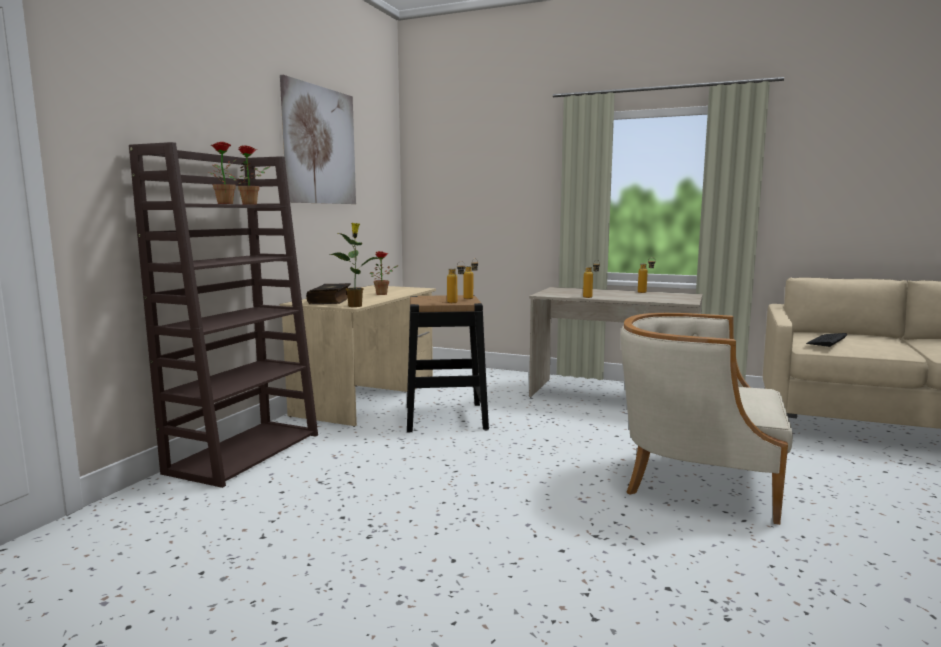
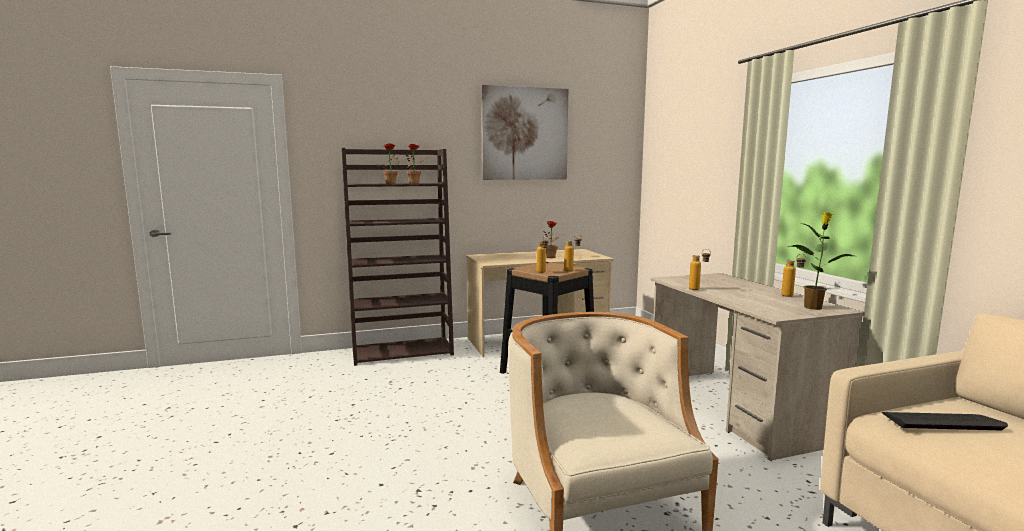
camera: 50 degrees right, 0 degrees up
book [306,283,351,304] -> none
potted plant [329,223,380,307] -> potted plant moved to [790,212,853,310]

